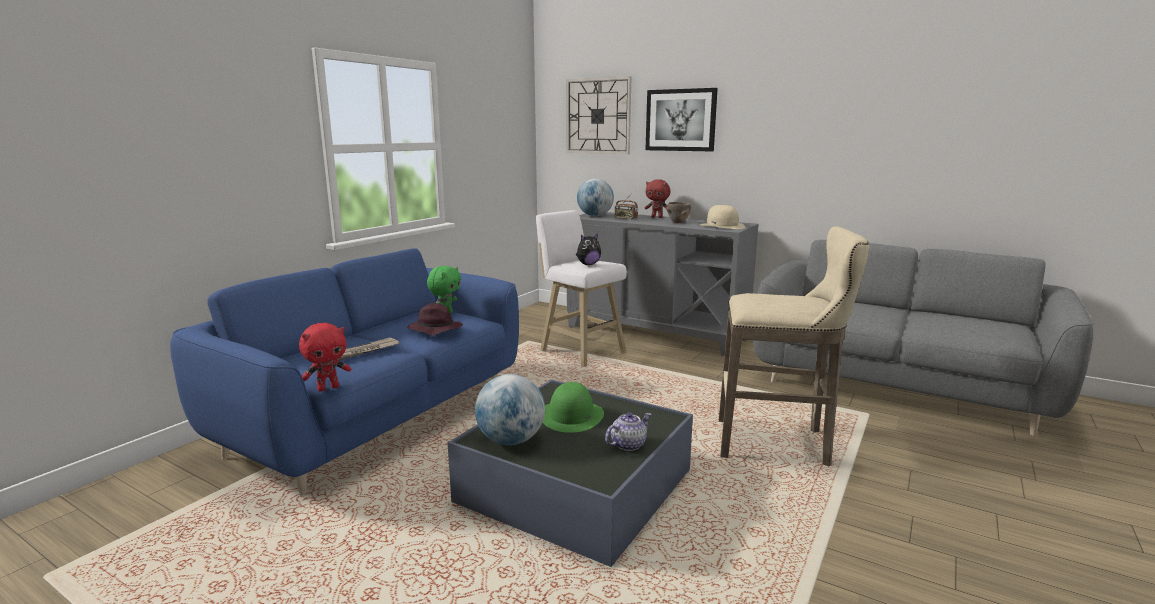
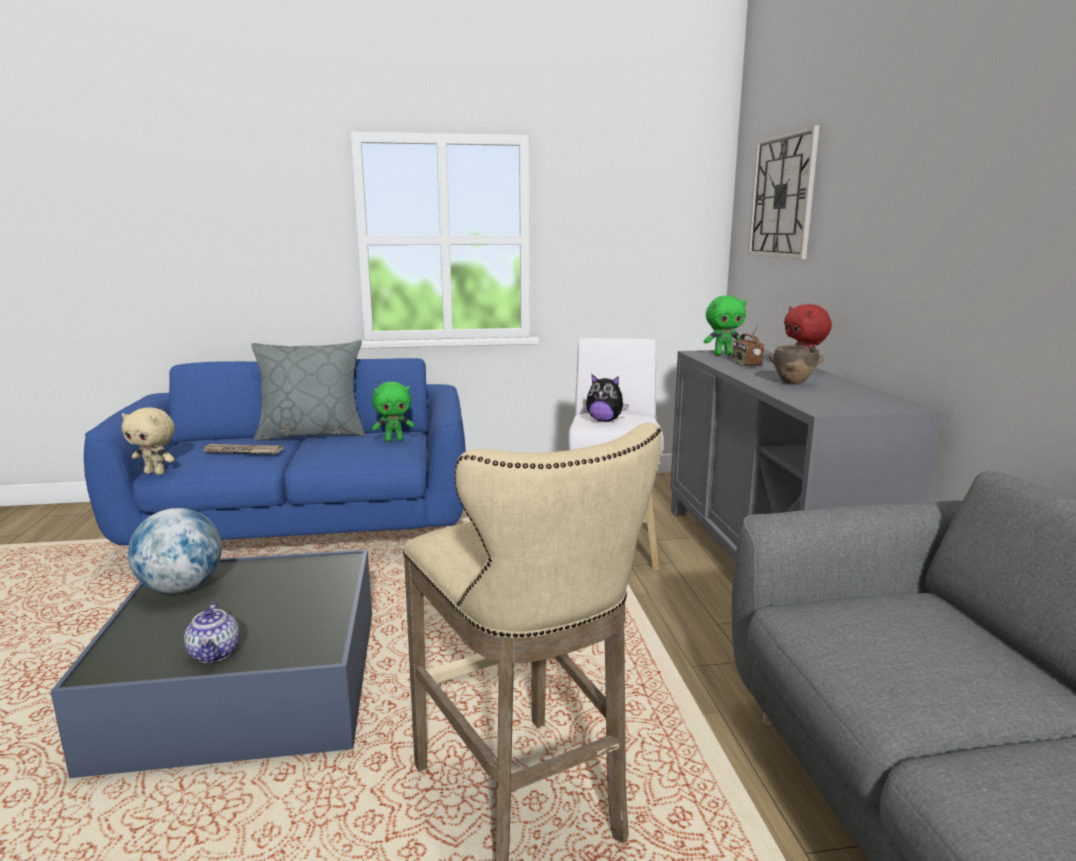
camera: 50 degrees right, 0 degrees up
red plush toy [299,323,351,391] -> beige plush toy [122,407,175,475]
purple hat [407,303,463,335] -> none
green hat [543,382,604,433] -> none
globe [577,179,614,216] -> green plush toy [704,296,747,355]
teapot [605,413,651,451] -> teapot turned 60 degrees clockwise [184,602,240,663]
picture [645,88,718,151] -> none
beige hat [700,205,745,229] -> none
none -> grey pillow [252,340,365,441]

